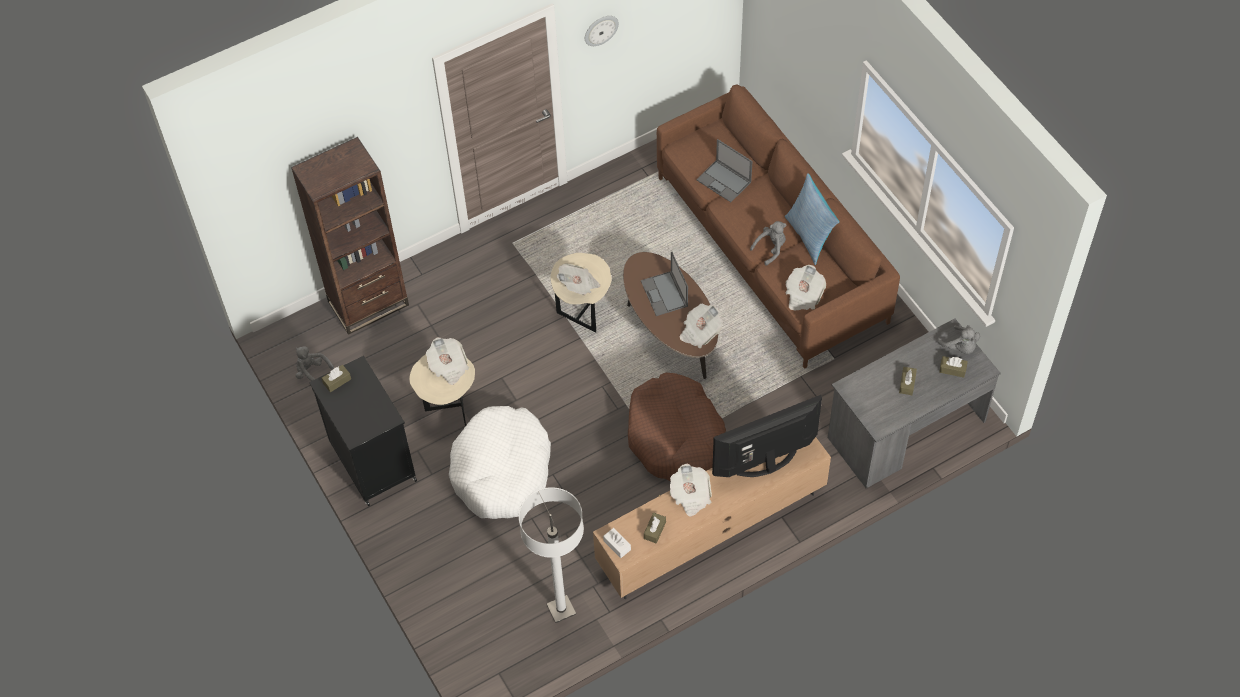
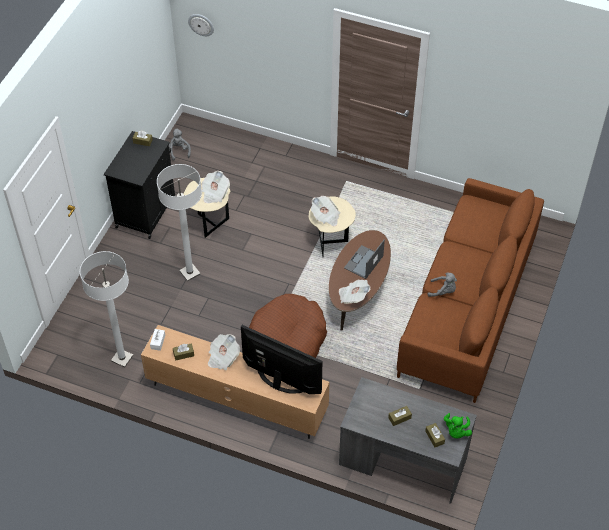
camera: 50 degrees right, 5 degrees down
brown bookcase [291,137,409,335] -> none
white dog bed [449,406,551,519] -> white floor lamp [157,164,202,281]
wall clock [585,16,619,46] -> wall clock moved to [188,14,214,36]
laptop [696,139,753,202] -> none
pillow [785,173,840,265] -> none
newspaper [785,265,826,310] -> none
grey plush toy [937,325,980,354] -> green plush toy [444,413,472,438]

